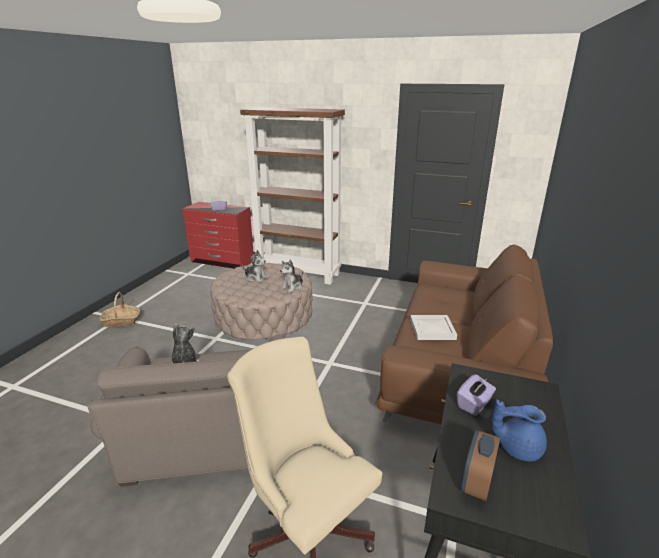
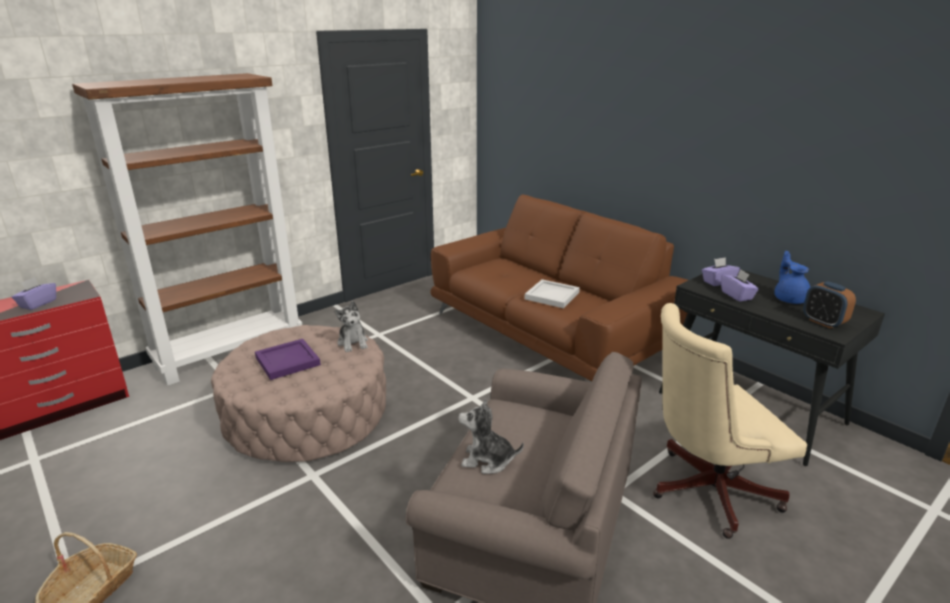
camera: 60 degrees left, 0 degrees up
plush toy [242,250,269,283] -> purple tray [255,339,321,380]
blue teapot [491,399,547,461] -> blue teapot turned 135 degrees clockwise [774,251,810,304]
none -> purple tissue box [702,257,740,286]

